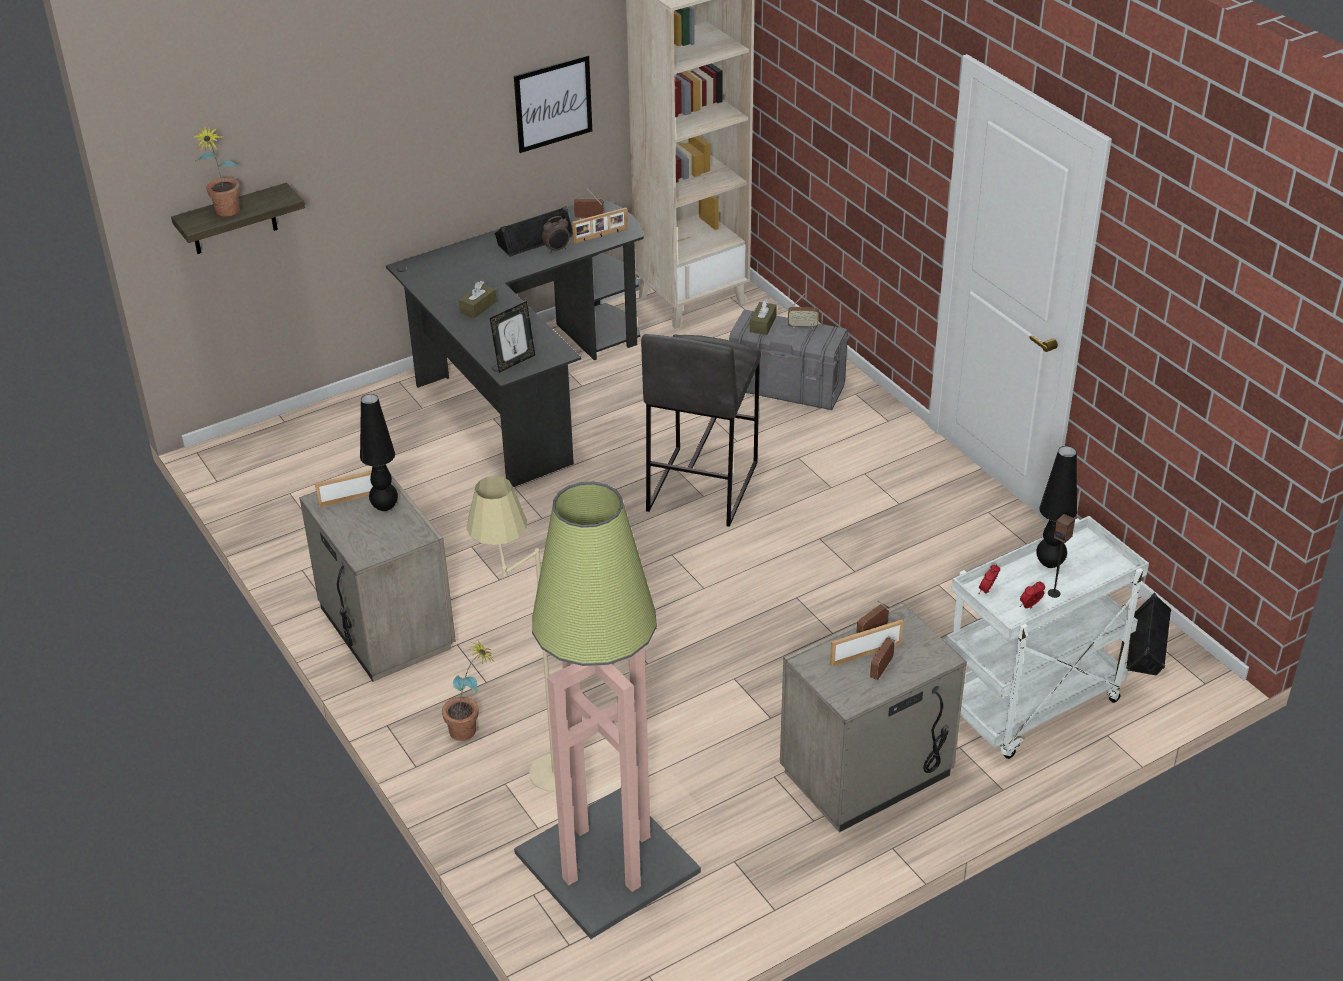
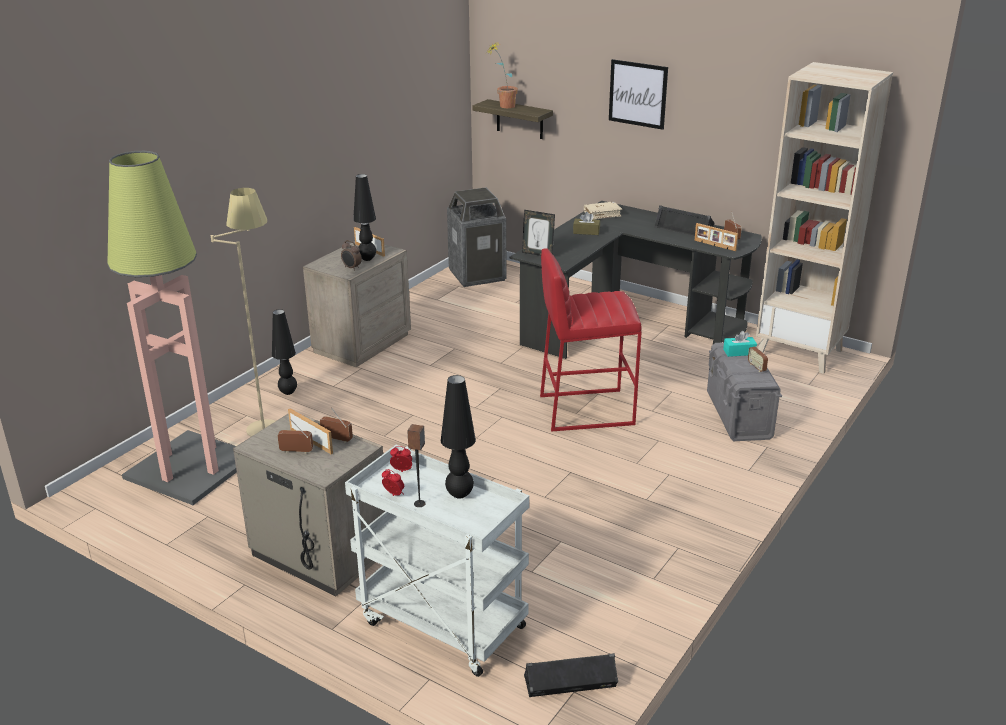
camera: 65 degrees right, 10 degrees down
potted plant [442,641,496,741] -> black table lamp [272,309,297,395]
picture [514,55,592,153] -> picture moved to [609,59,668,130]
alarm clock [542,216,570,253] -> alarm clock moved to [341,240,362,271]
grey stool [641,334,761,527] -> red stool [540,248,642,432]
brown tissue box [750,299,777,335] -> turquoise tissue box [723,331,757,357]
none -> trash can [447,187,506,287]
none -> beige book [584,201,622,220]

